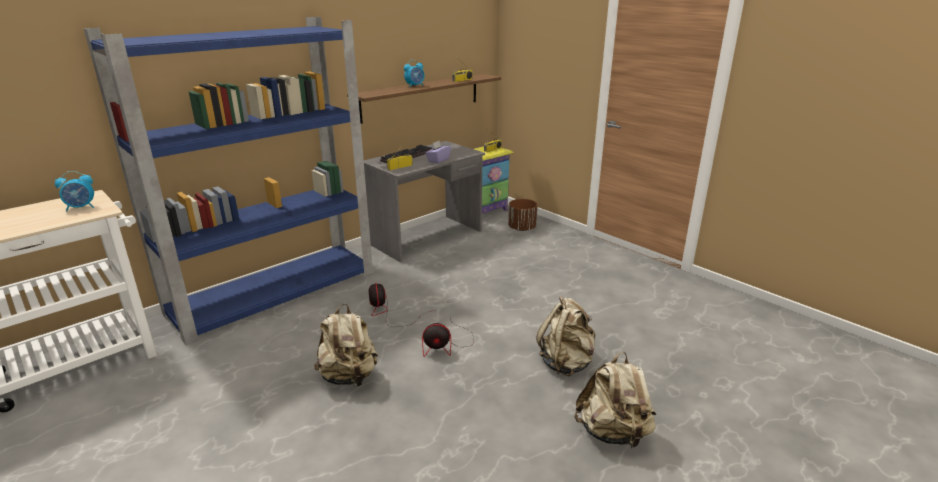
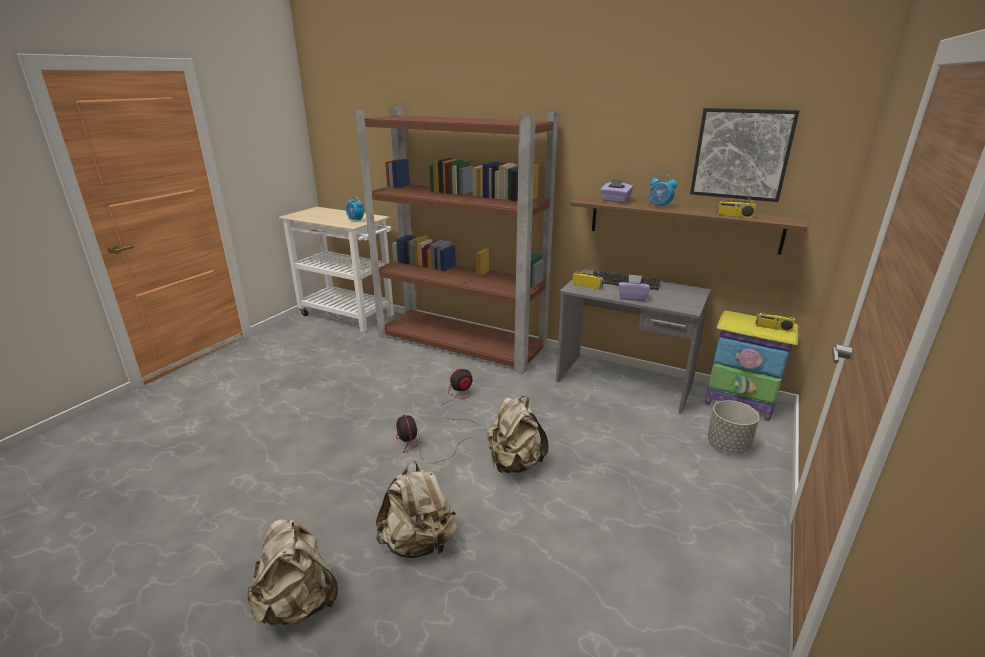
camera: 70 degrees right, 0 degrees up
blue bookcase [83,17,373,345] -> brown bookcase [355,107,558,374]
beige backpack [314,303,378,387] -> beige backpack moved to [486,396,548,473]
brown planter [508,199,538,231] -> grey planter [707,400,759,453]
none -> purple tissue box [600,178,633,203]
none -> picture [690,108,800,202]

